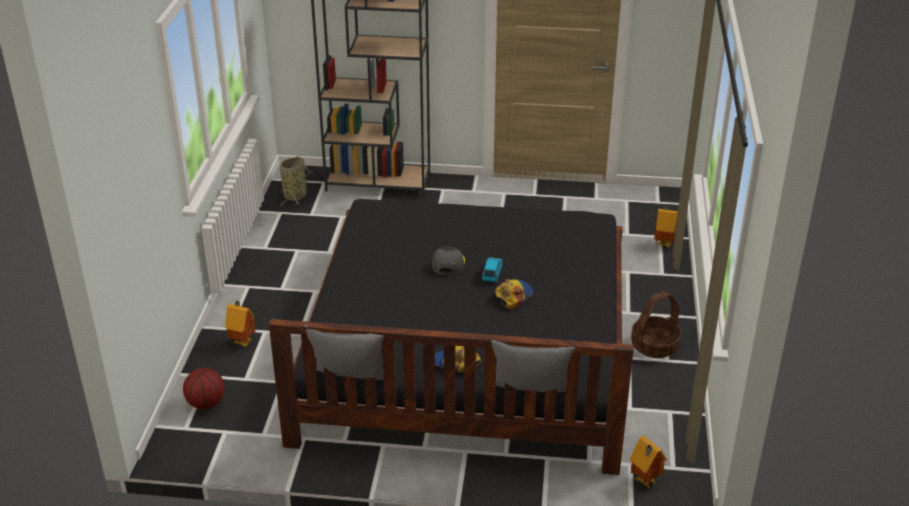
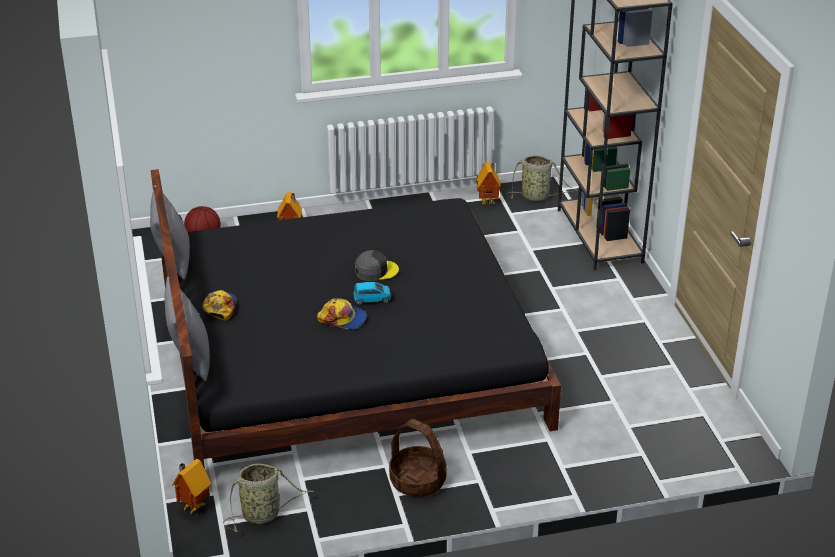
camera: 70 degrees right, 0 degrees up
toy house [654,205,678,247] -> toy house moved to [476,162,501,205]
none -> basket [223,463,314,532]

